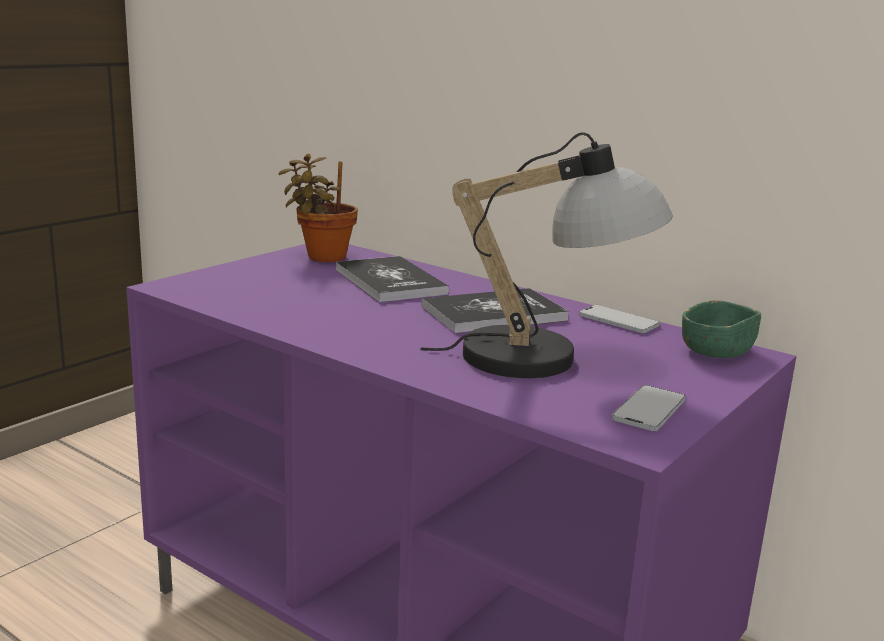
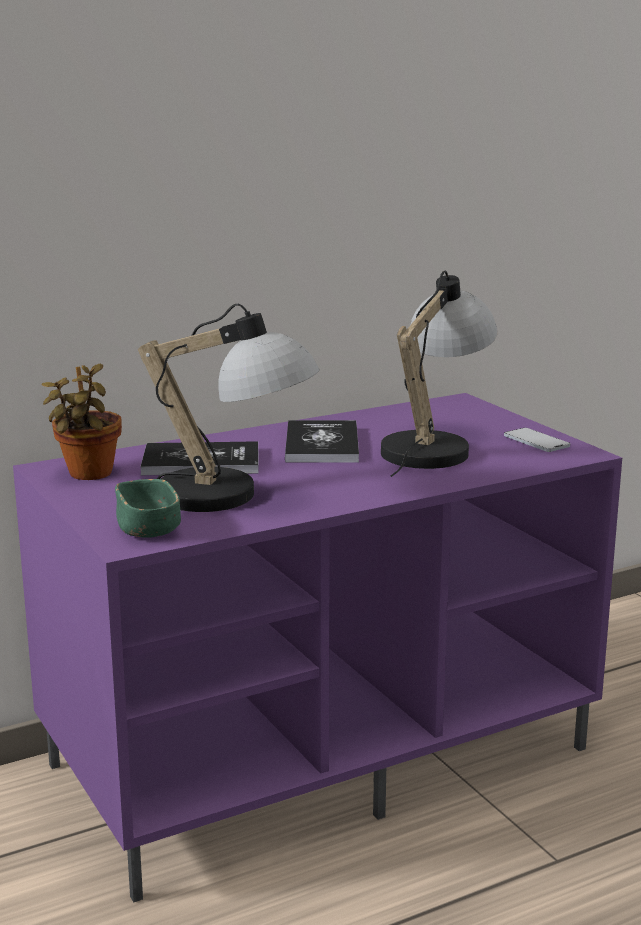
camera: 65 degrees left, 0 degrees up
phone [579,305,660,333] -> none
green bowl [682,300,761,358] -> green bowl moved to [115,479,181,538]
none -> table lamp [138,304,319,512]

